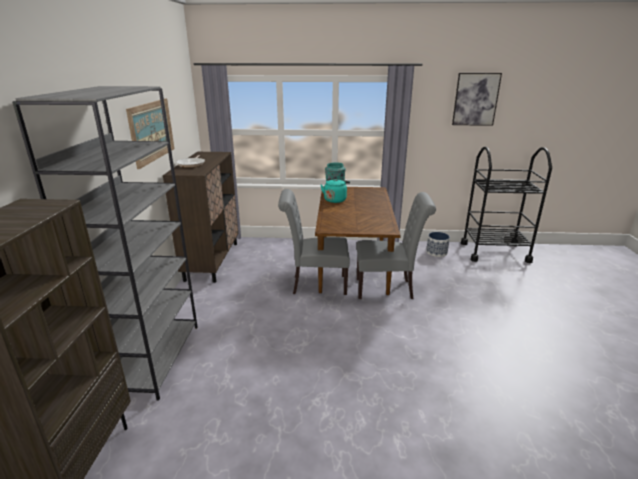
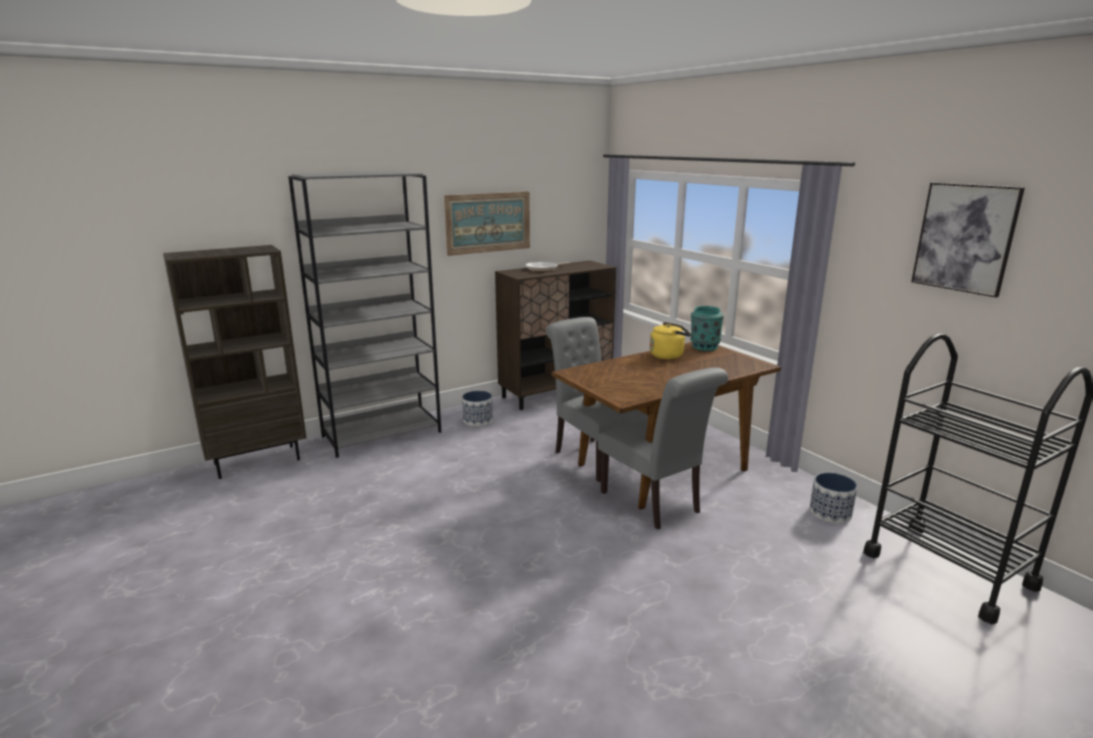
camera: 55 degrees right, 5 degrees down
turquoise kettle [321,179,350,203] -> yellow kettle [650,322,691,359]
none -> planter [462,391,493,426]

